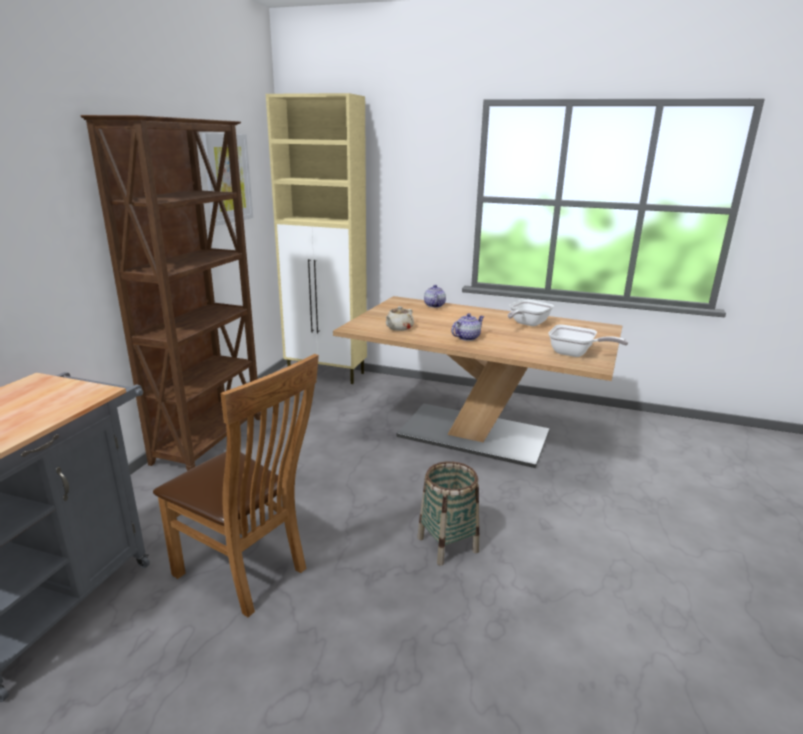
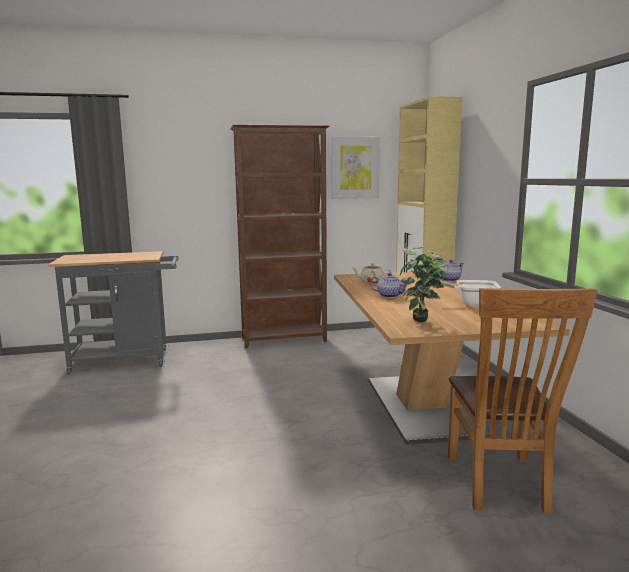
camera: 60 degrees right, 10 degrees down
brown chair [153,354,319,617] -> brown chair moved to [448,288,598,513]
basket [417,461,479,565] -> none
frying pan [548,325,628,357] -> potted plant [400,246,448,322]

